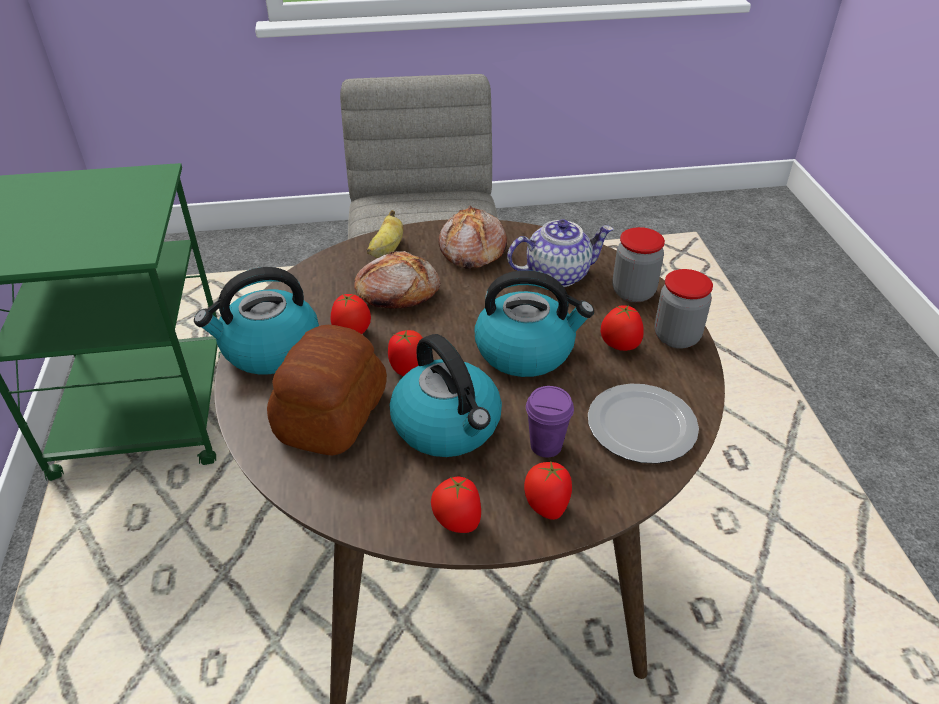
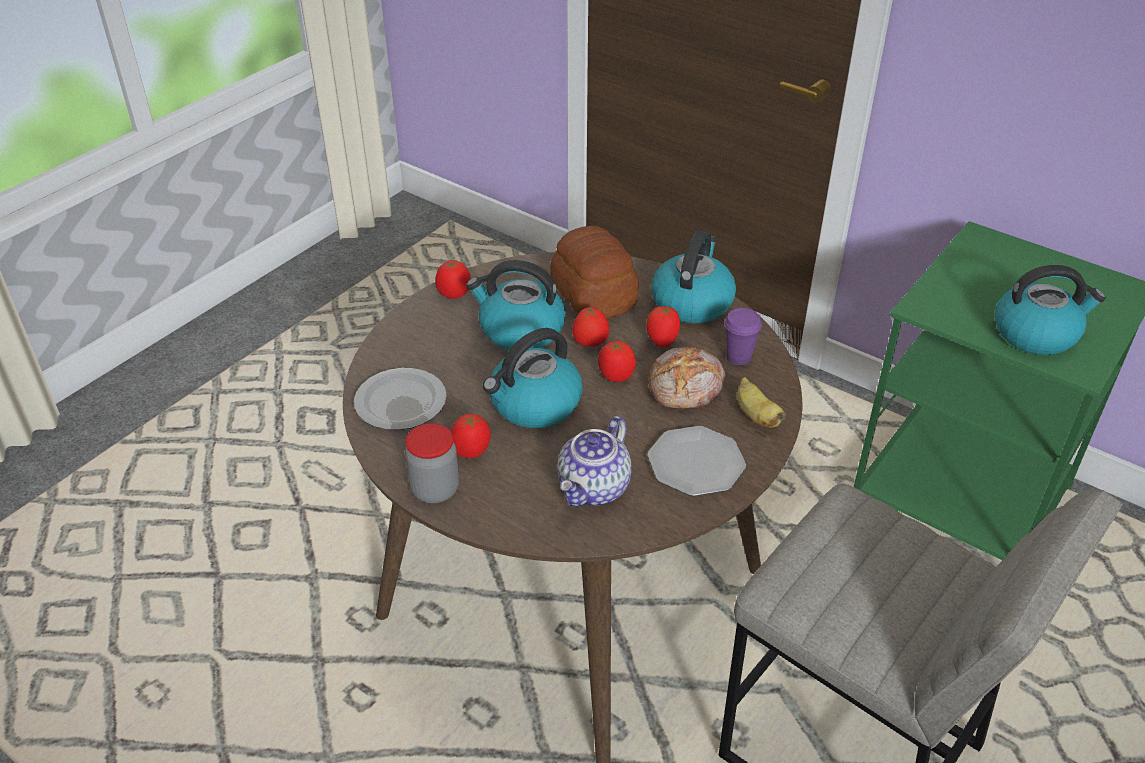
camera: 135 degrees right, 0 degrees up
bread [438,206,507,269] -> plate [647,426,746,496]
tomato [524,460,572,520] -> tomato moved to [598,340,636,382]
purple cup [526,386,574,458] -> purple cup moved to [724,308,762,365]
jar [613,227,665,302] -> none
none -> kettle [995,265,1106,355]

